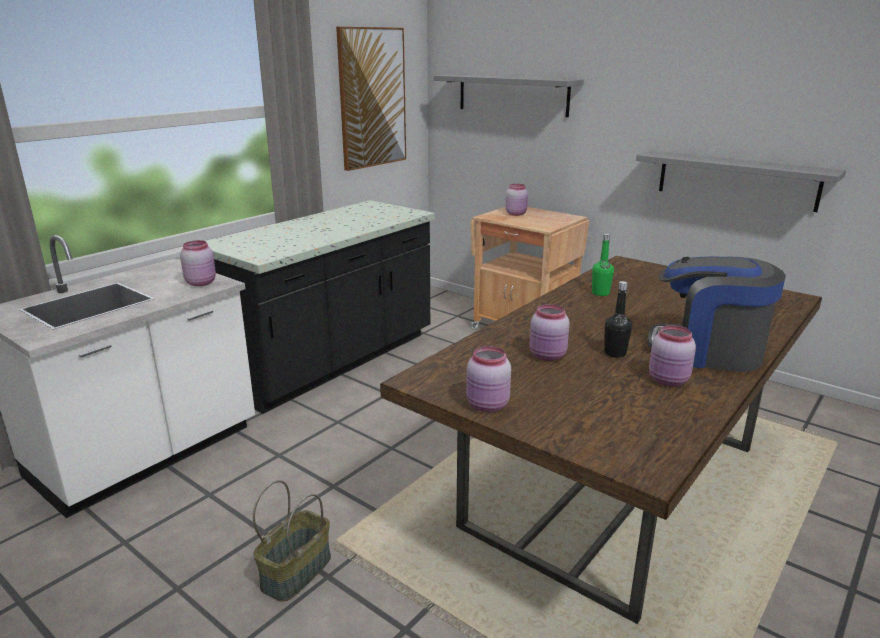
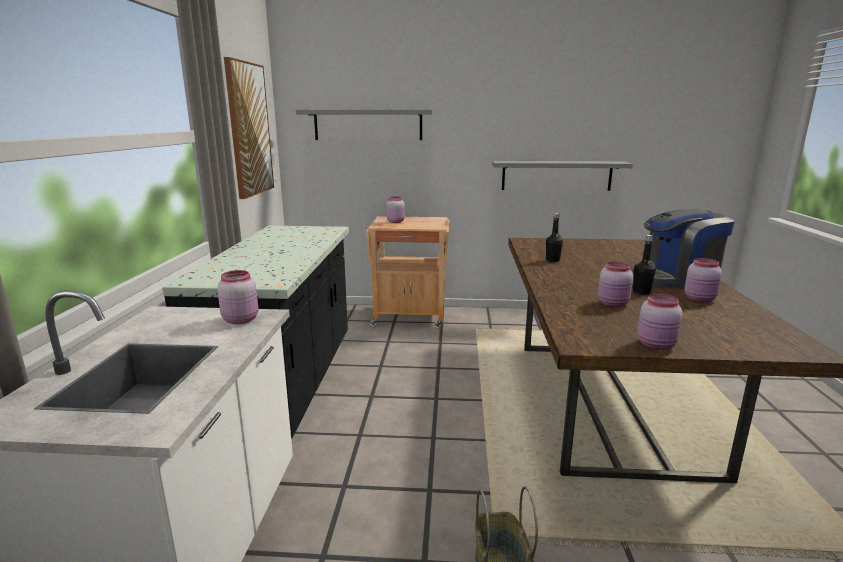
camera: 35 degrees left, 5 degrees down
green bottle [592,233,614,296] -> black bottle [546,213,563,262]

